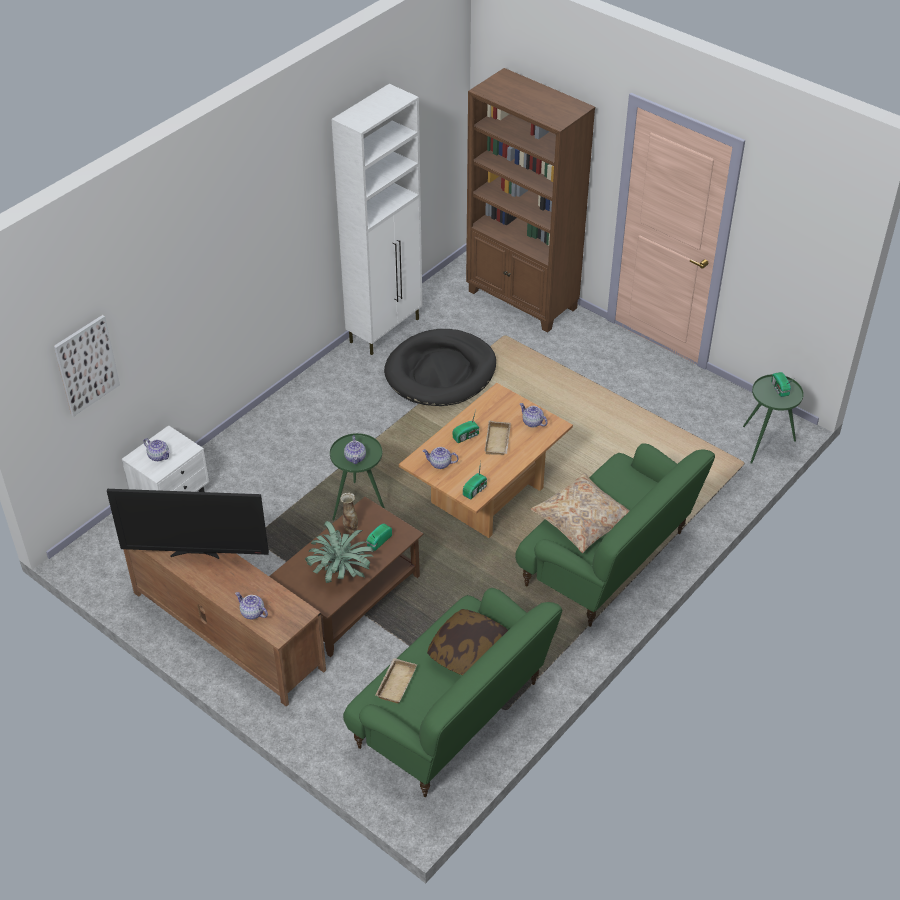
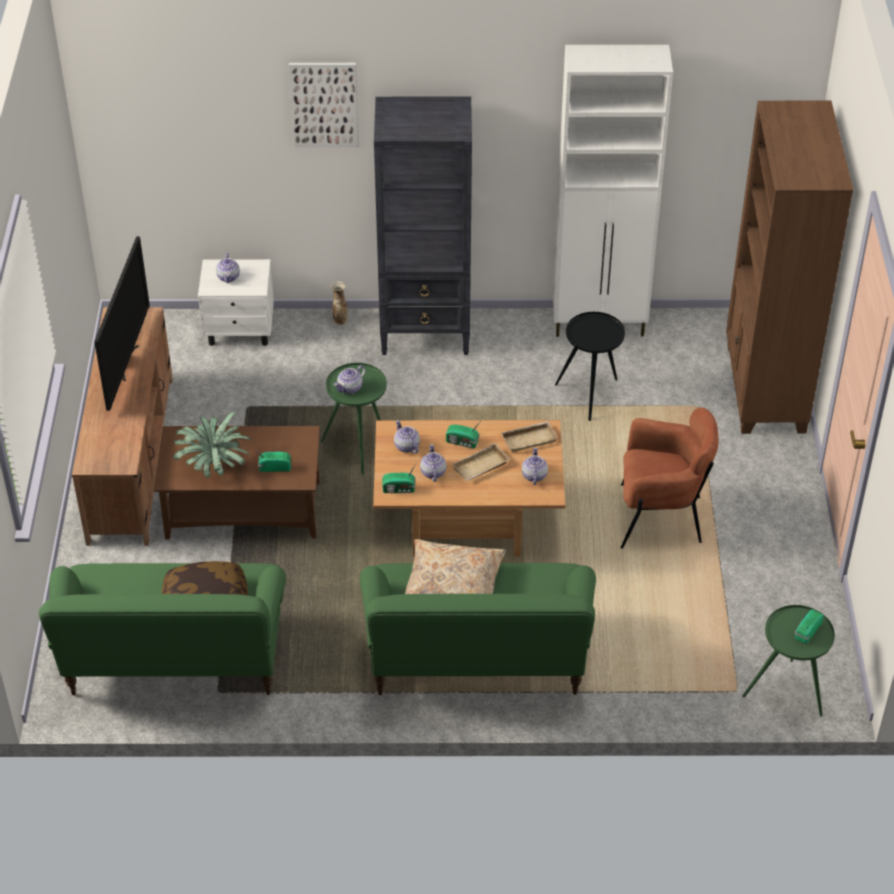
camera: 50 degrees right, 0 degrees up
picture [54,315,120,417] -> picture moved to [289,63,359,147]
television [107,489,269,559] -> television turned 135 degrees counterclockwise [94,236,150,411]
teapot [235,592,268,619] -> teapot moved to [420,444,446,482]
vase [340,493,358,533] -> vase moved to [331,281,348,325]
beige tray [375,658,417,703] -> beige tray moved to [500,421,558,453]
black dog bed [384,329,496,406] -> black side table [555,312,625,421]
none -> black bookcase [374,97,472,355]
none -> brown armchair [620,407,718,549]

